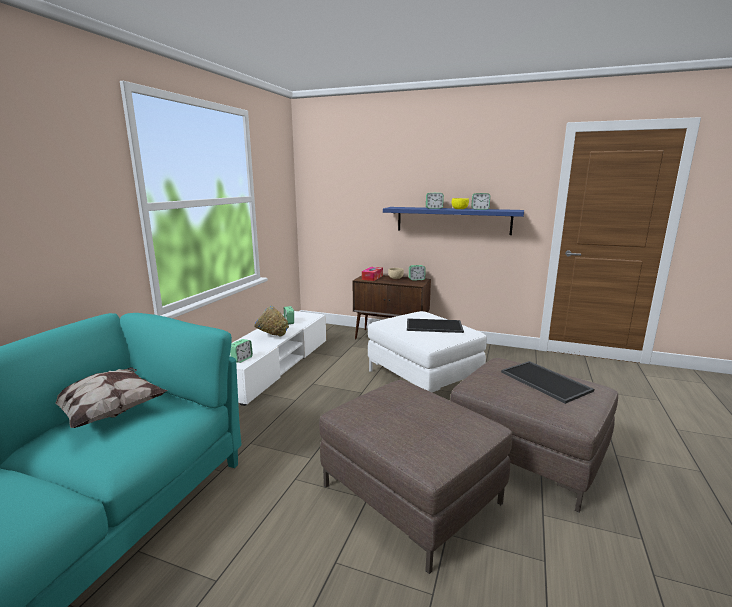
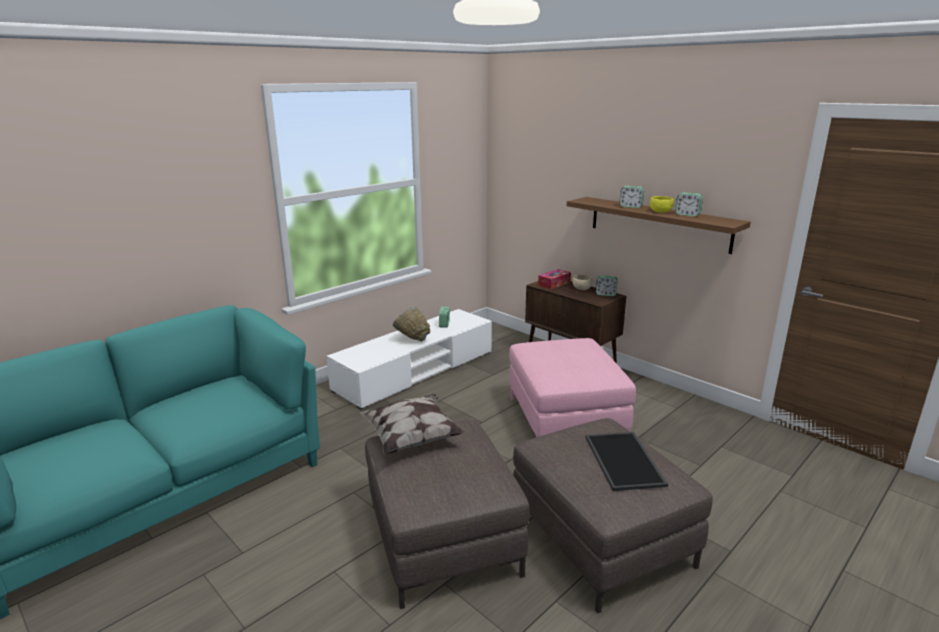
camera: 25 degrees right, 5 degrees up
pillow [55,367,168,428] -> pillow moved to [360,394,465,454]
alarm clock [230,339,253,363] -> none
white ottoman [368,311,487,392] -> pink ottoman [509,338,636,437]
blue shelf [383,207,524,235] -> brown shelf [567,197,751,254]
tray [407,318,464,333] -> none

